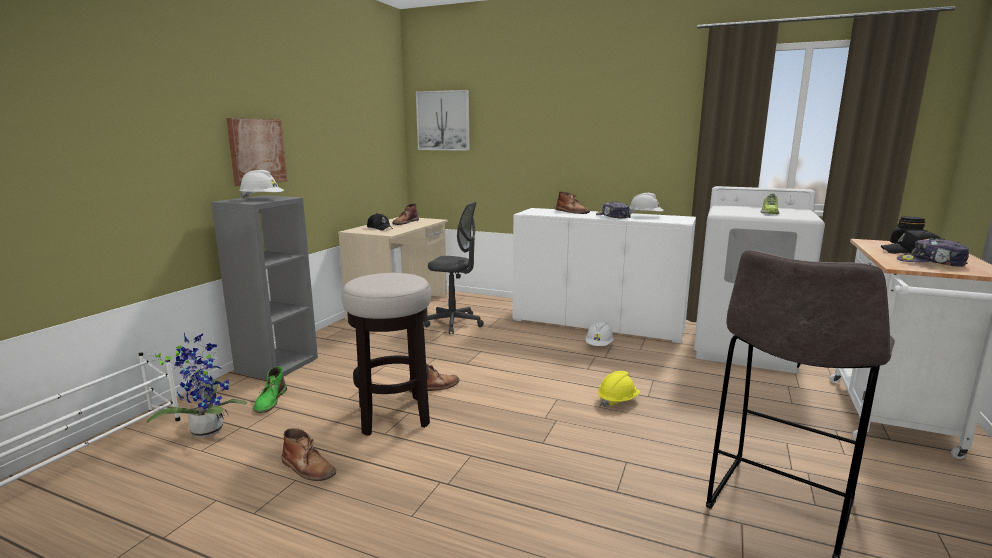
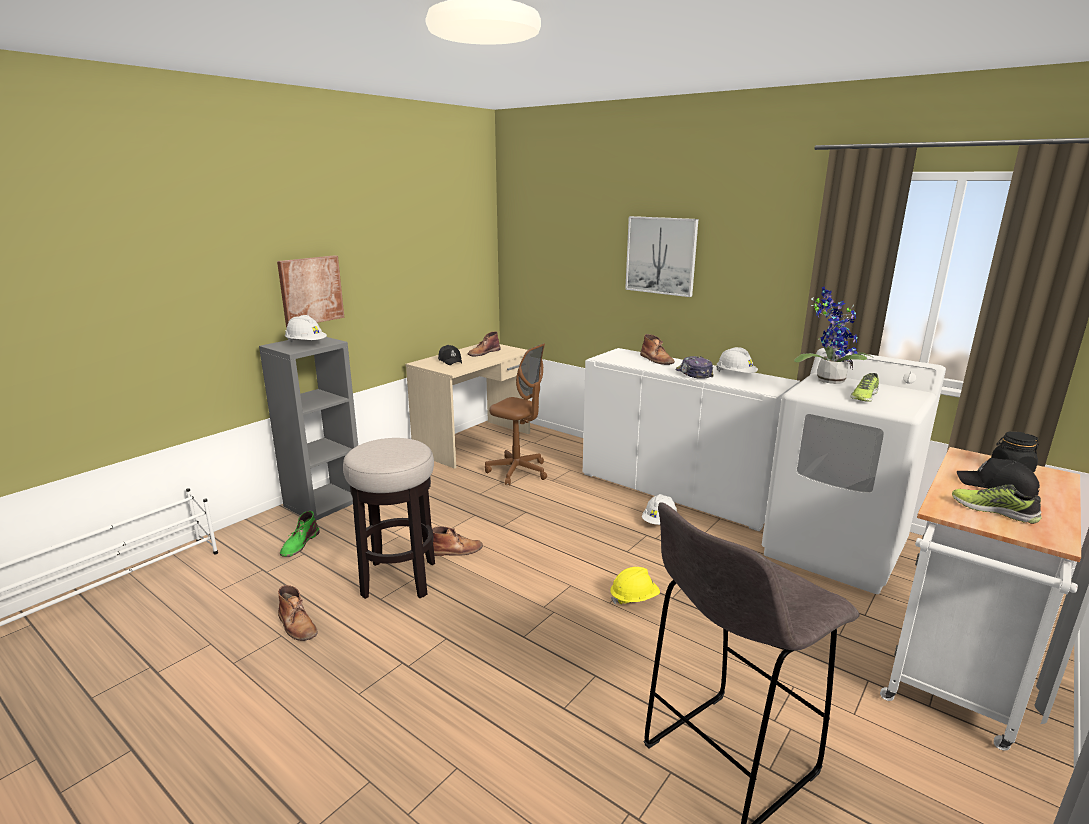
camera: 15 degrees right, 5 degrees up
potted plant [147,333,247,438] -> potted plant moved to [794,286,872,384]
picture [416,90,470,151] -> picture moved to [625,216,699,297]
grey office chair [424,202,484,334] -> brown office chair [485,343,547,486]
cap [897,238,969,267] -> shoe [952,484,1042,524]

